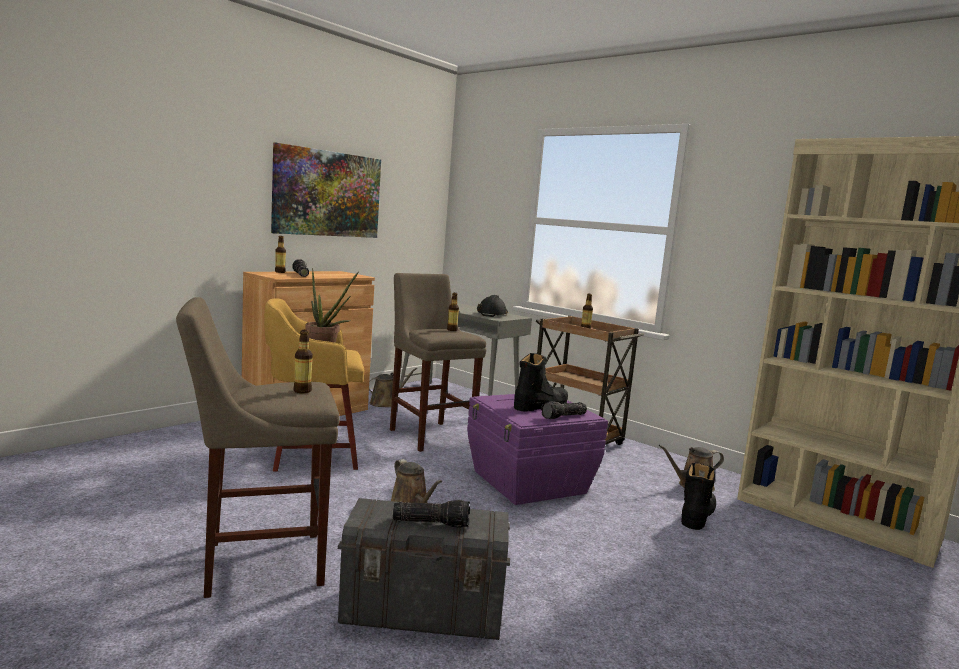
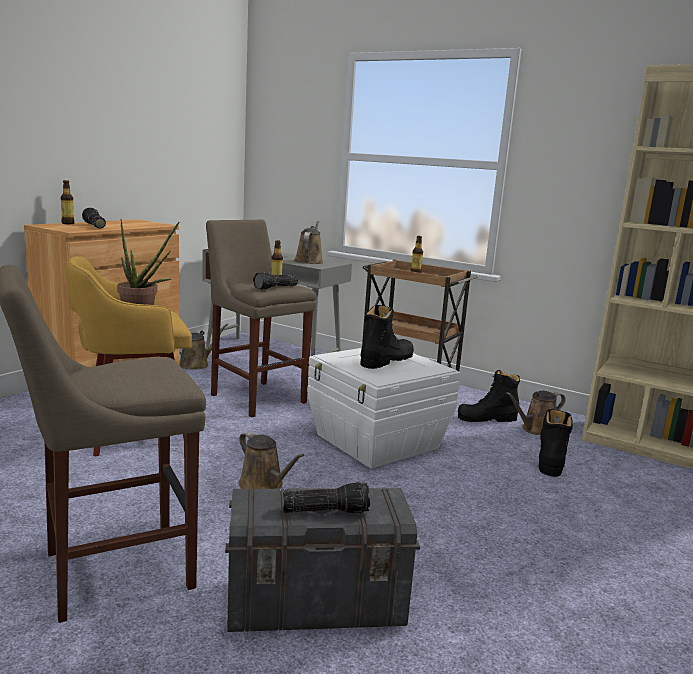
camera: 10 degrees left, 5 degrees up
picture [271,143,381,238] -> none
bottle [294,330,313,393] -> none
purple storage box [467,394,608,505] -> white storage box [307,348,460,469]
black hard hat [477,295,508,317] -> brown watering can [294,221,323,264]
flashlight [541,401,587,419] -> flashlight moved to [253,272,298,290]
none -> black boot [458,370,520,422]

